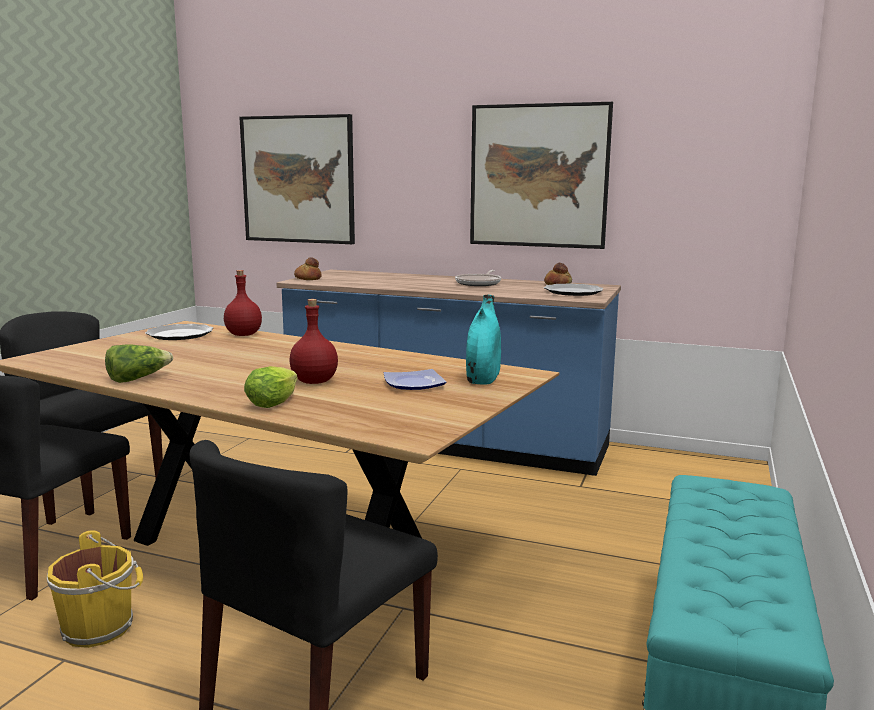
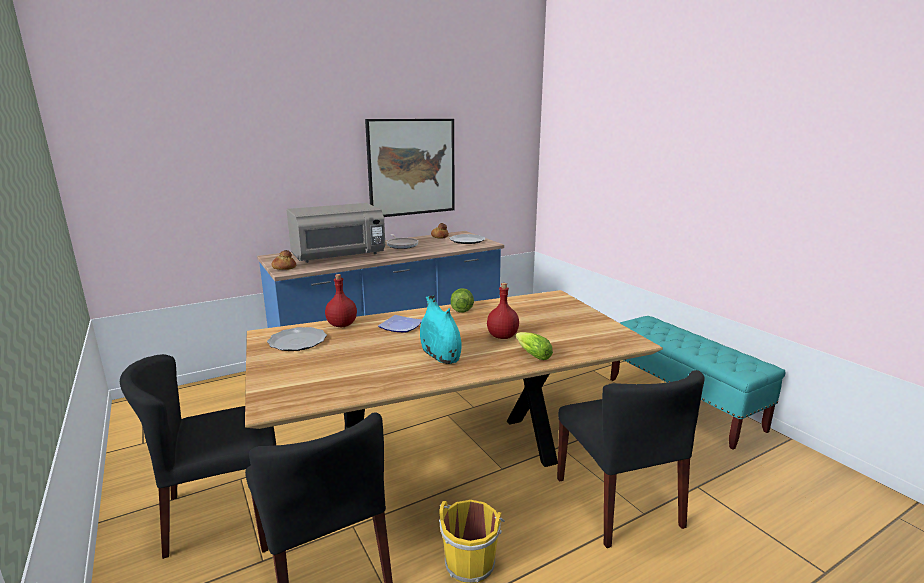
camera: 50 degrees left, 5 degrees up
lettuce [105,345,173,383] -> lettuce moved to [451,288,474,313]
picture [239,114,355,244] -> none
plate [384,369,446,390] -> plate moved to [378,315,422,332]
turquoise vase [466,295,501,385] -> turquoise vase moved to [420,295,462,364]
none -> grey microwave [287,203,385,263]

